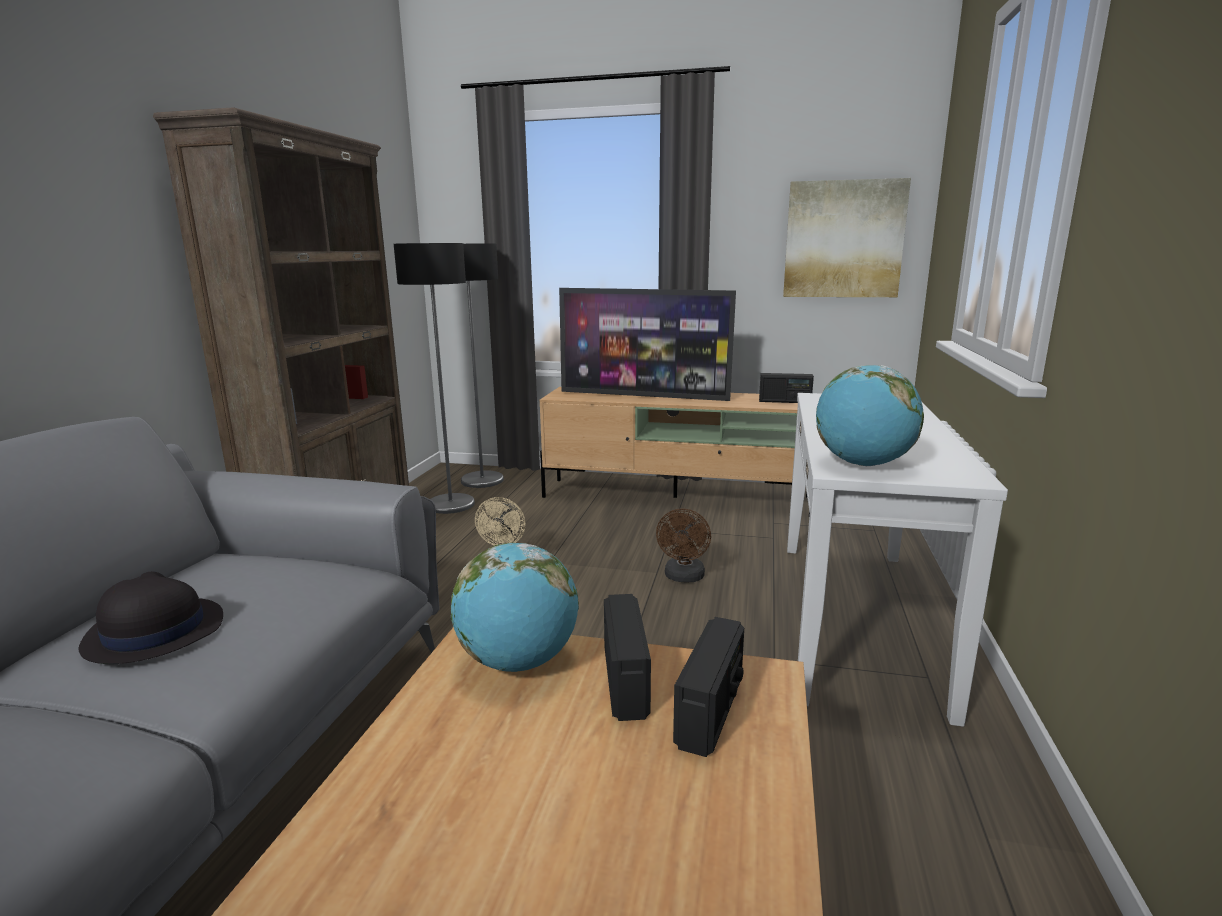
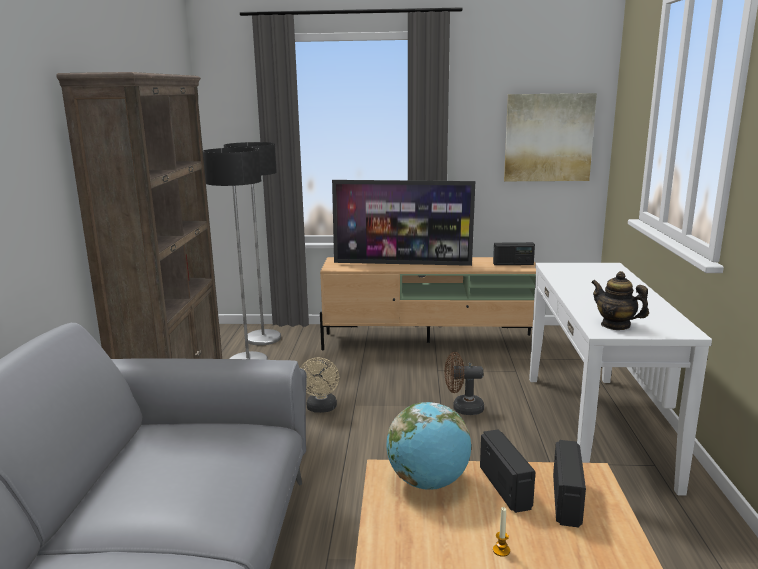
camera: 10 degrees left, 0 degrees up
black hat [79,571,223,664] -> none
brown fan [656,509,711,582] -> brown fan turned 90 degrees clockwise [445,352,484,415]
globe [816,365,924,466] -> teapot [591,271,649,330]
none -> candle [493,507,510,557]

